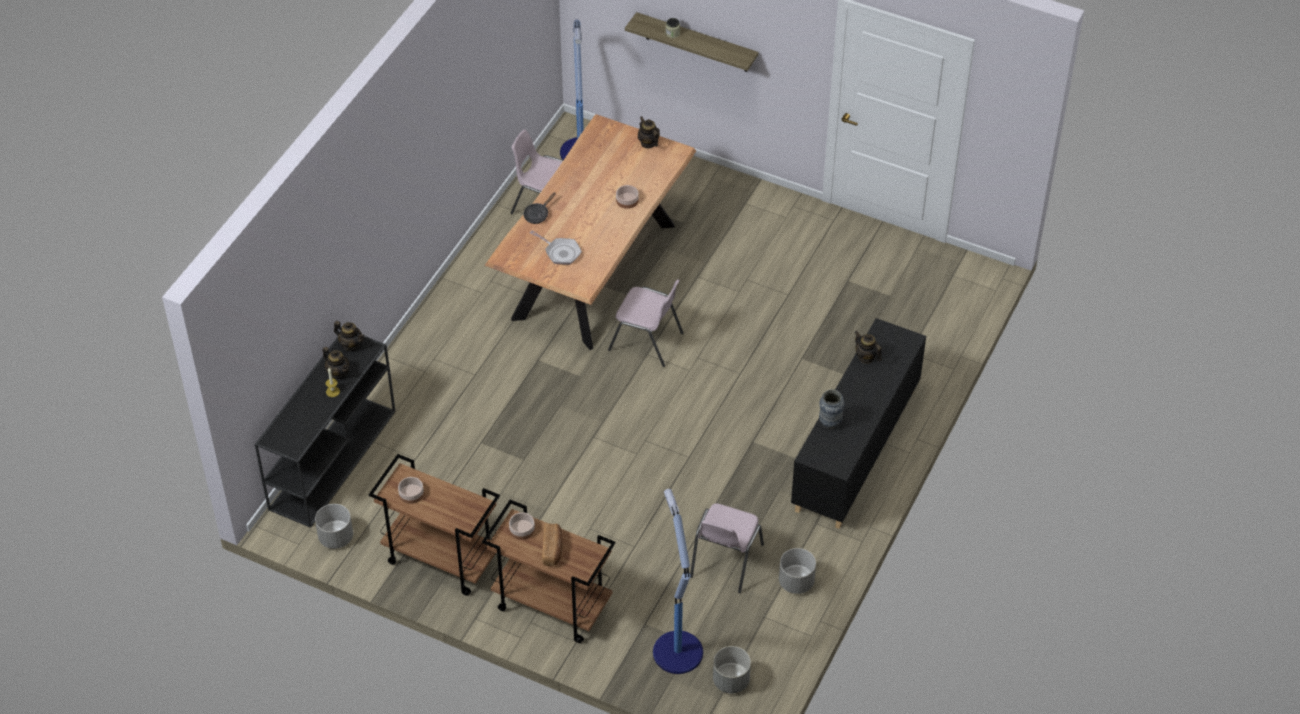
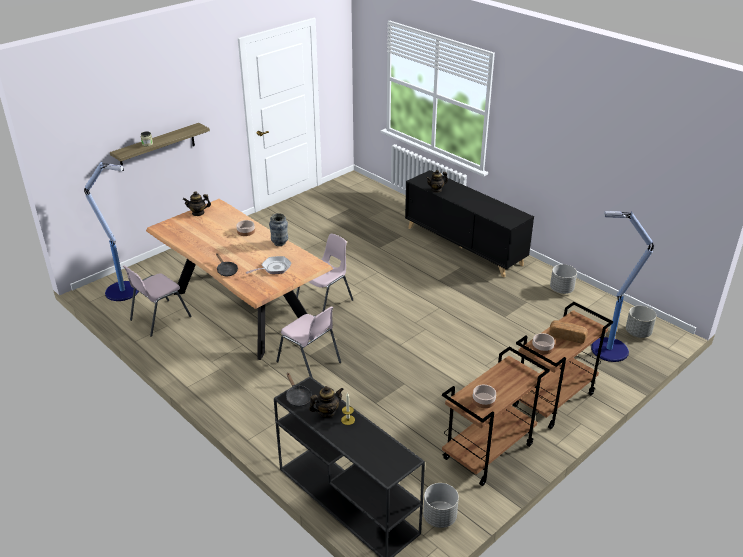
camera: 70 degrees left, 15 degrees down
teapot [334,321,365,351] -> black frying pan [286,373,312,407]
pink chair [690,503,764,593] -> pink chair moved to [276,306,341,378]
vase [819,389,845,429] -> vase moved to [269,213,288,246]

